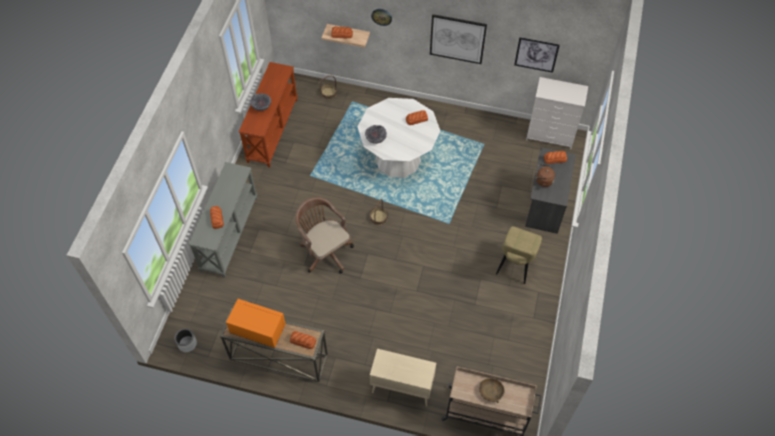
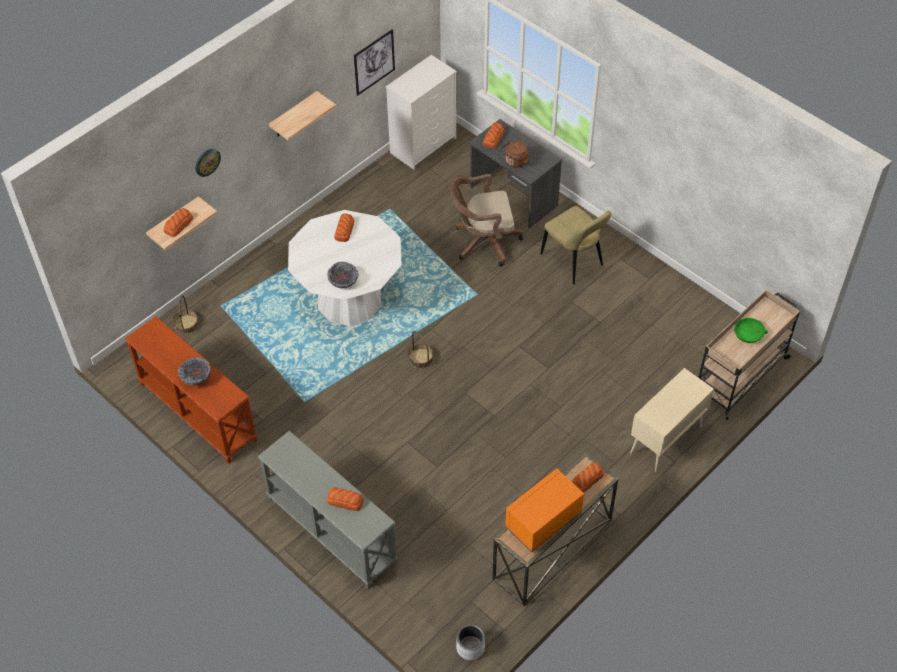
camera: 60 degrees left, 5 degrees down
brown office chair [296,197,354,273] -> brown office chair moved to [450,174,523,266]
picture [430,14,487,64] -> shelf [269,91,336,141]
brown bowl [479,378,504,403] -> green bowl [734,318,768,343]

